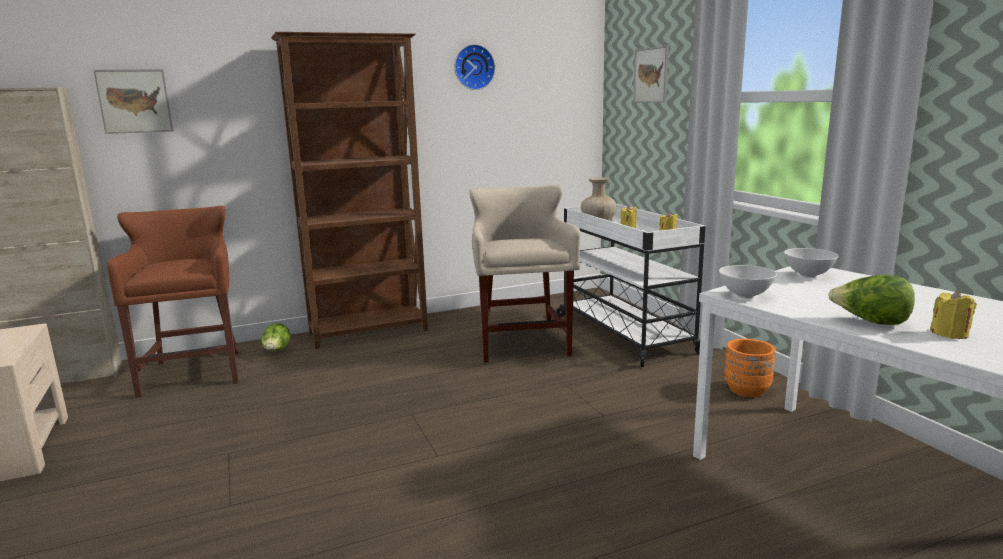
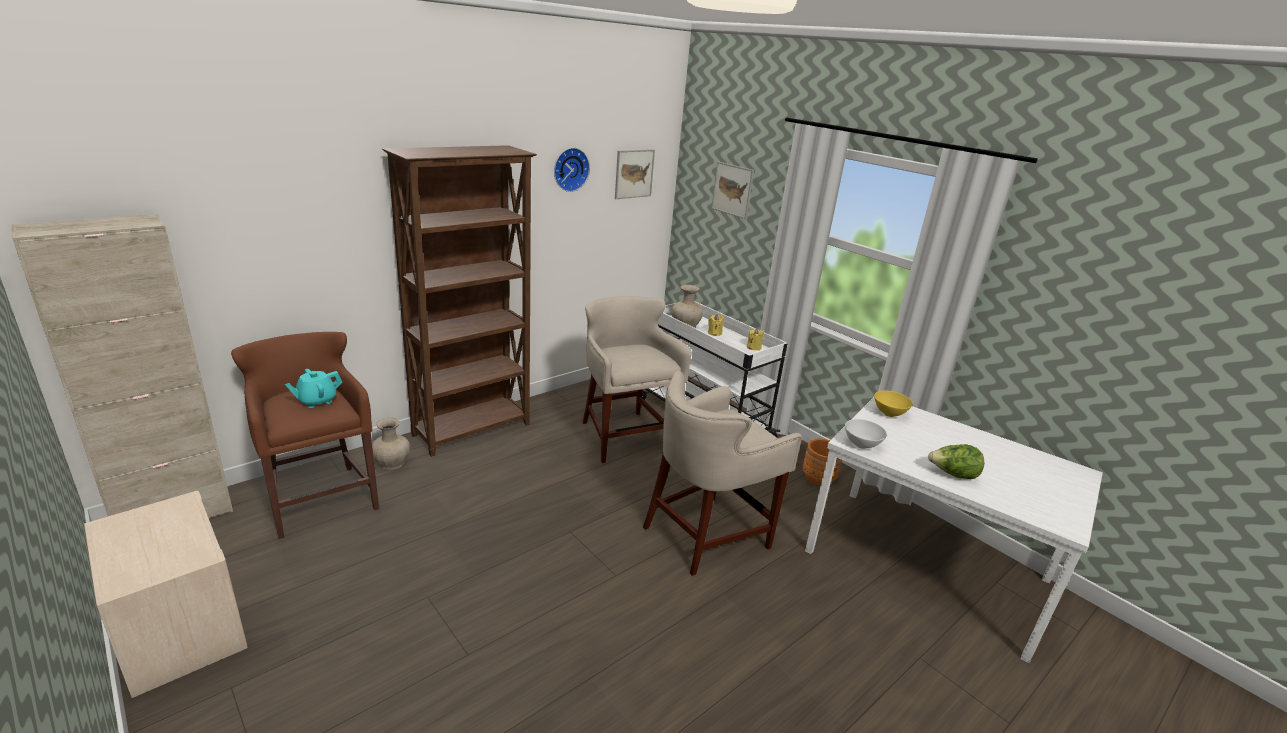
camera: 20 degrees left, 10 degrees up
picture [93,69,173,134] -> picture moved to [615,149,655,199]
lettuce [261,323,291,351] -> beige vase [372,417,410,470]
white bowl [784,248,839,278] -> yellow bowl [874,391,913,417]
yellow candle [930,290,977,339] -> none
none -> turquoise teapot [285,369,343,408]
none -> beige stool [643,370,802,576]

